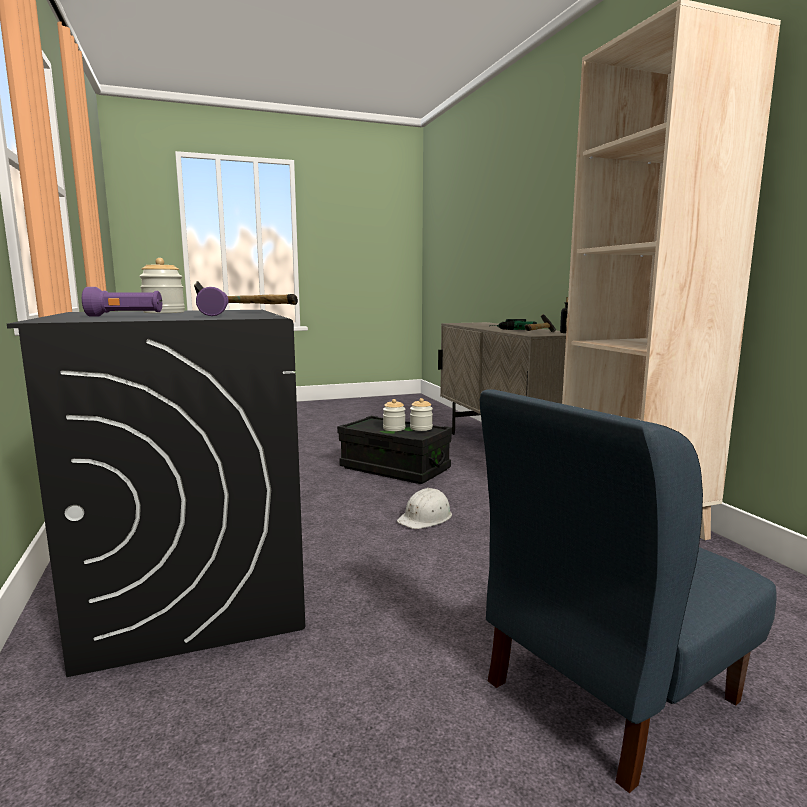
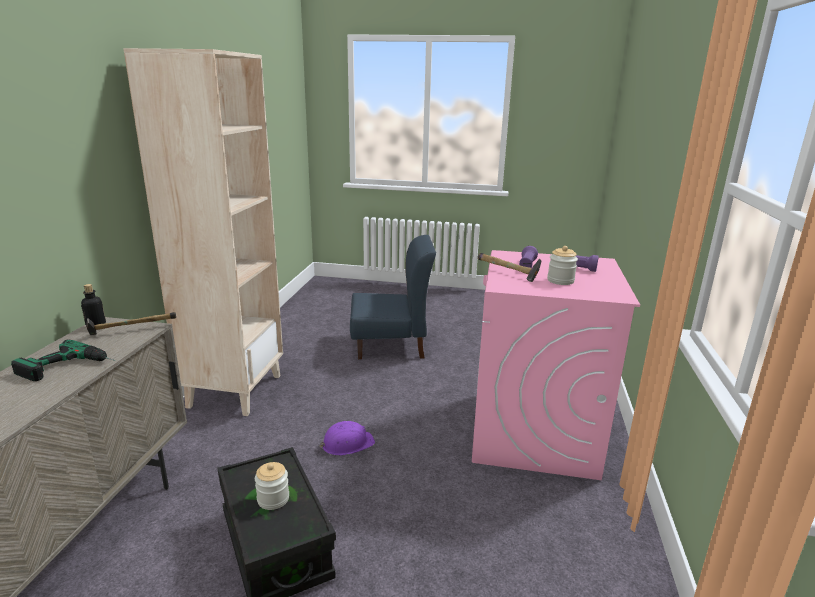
camera: 150 degrees left, 10 degrees up
black washing machine [7,310,305,677] -> pink washing machine [472,250,640,480]
white hard hat [397,488,452,529] -> purple hard hat [319,421,375,455]
jar [410,398,433,431] -> none

